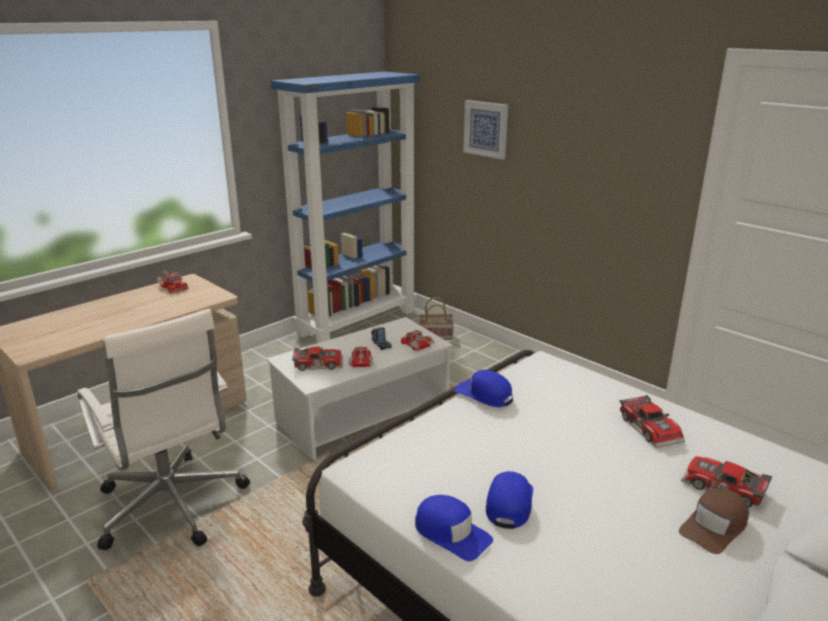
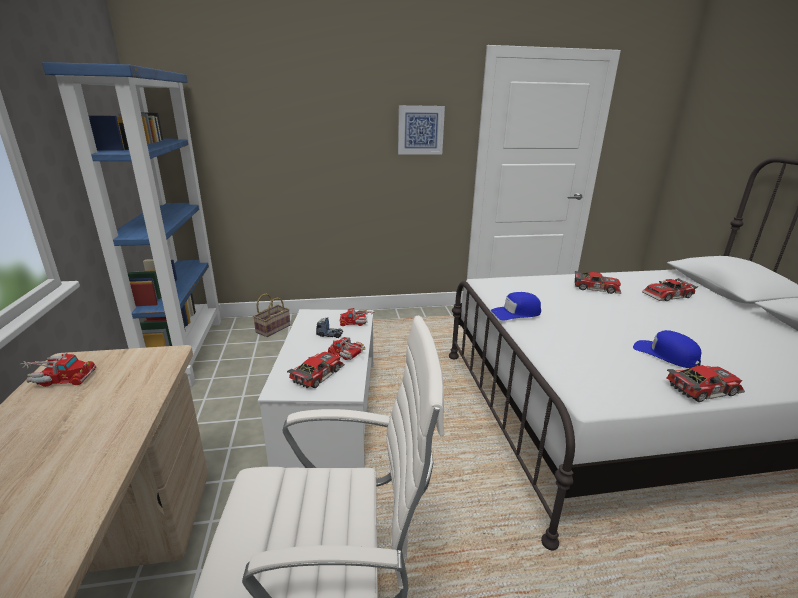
camera: 55 degrees left, 0 degrees up
blue cap [415,495,493,561] -> toy car [667,365,745,402]
picture [463,100,508,160] -> picture moved to [398,105,445,154]
brown cap [679,488,749,554] -> none

